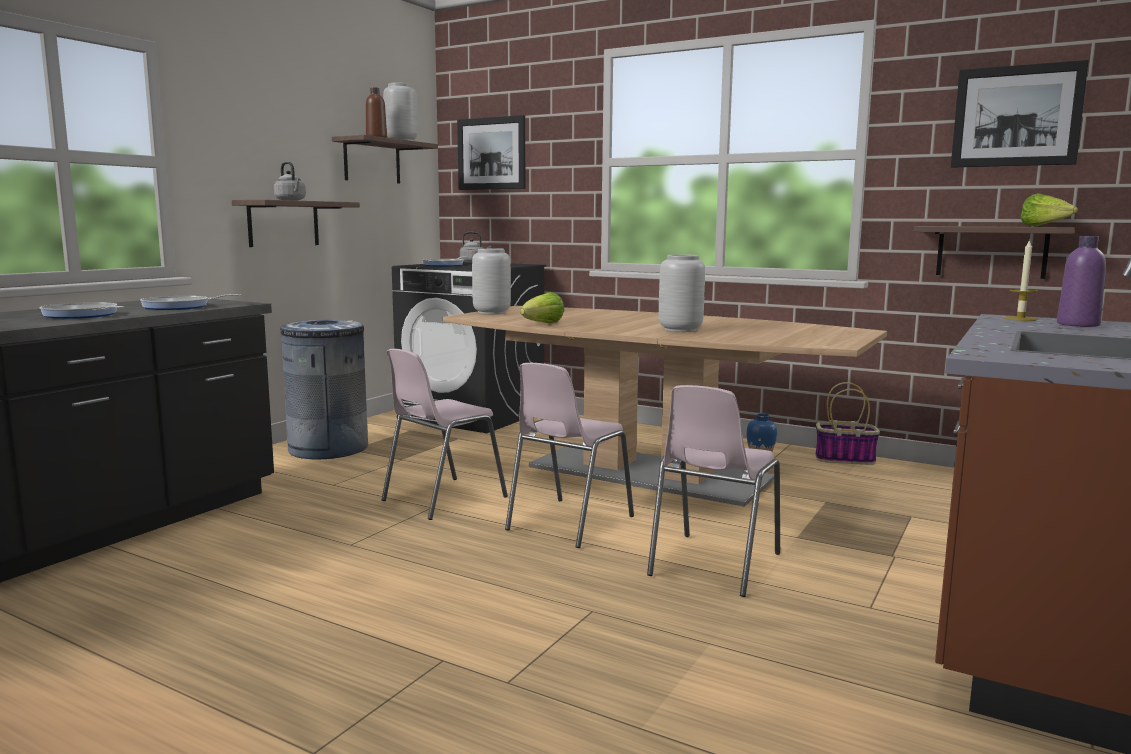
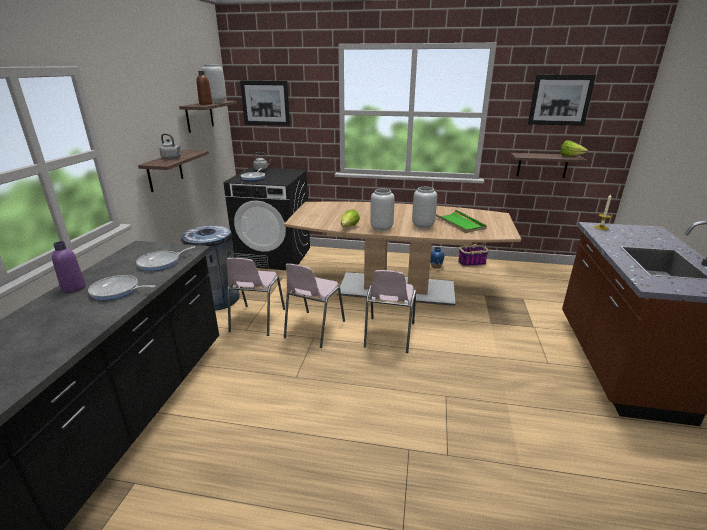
camera: 20 degrees left, 15 degrees up
grey vase [472,248,511,314] -> grey vase moved to [370,189,395,231]
pink chair [647,385,780,597] -> pink chair moved to [226,258,285,336]
purple bottle [1057,236,1106,327] -> purple bottle moved to [52,241,86,293]
none -> green tray [436,210,487,233]

